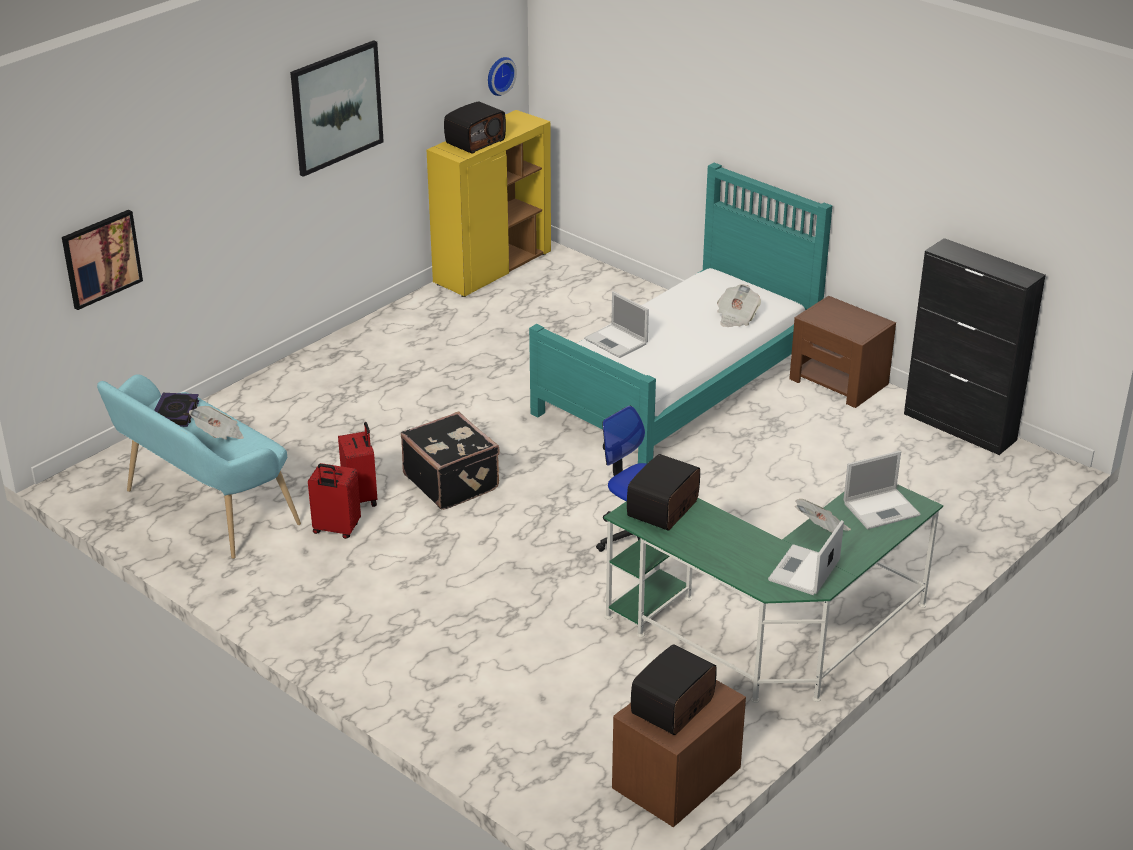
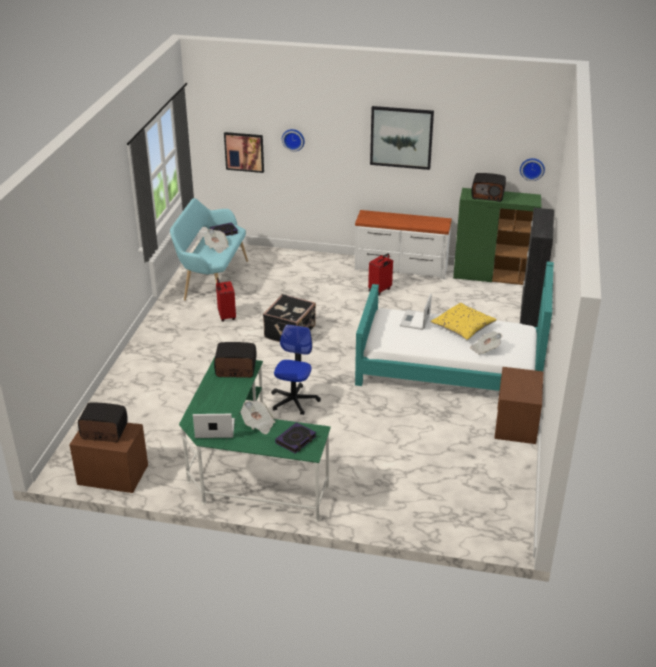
camera: 60 degrees right, 0 degrees up
red suitcase [338,422,377,507] -> red suitcase moved to [368,253,393,296]
yellow cabinet [427,110,551,297] -> green cabinet [453,188,542,285]
laptop [843,451,921,529] -> book [275,422,316,454]
black cabinet [904,238,1046,455] -> black cabinet moved to [520,208,554,327]
none -> wall clock [282,129,305,152]
none -> white dresser [355,210,452,279]
none -> yellow pillow [431,303,497,340]

